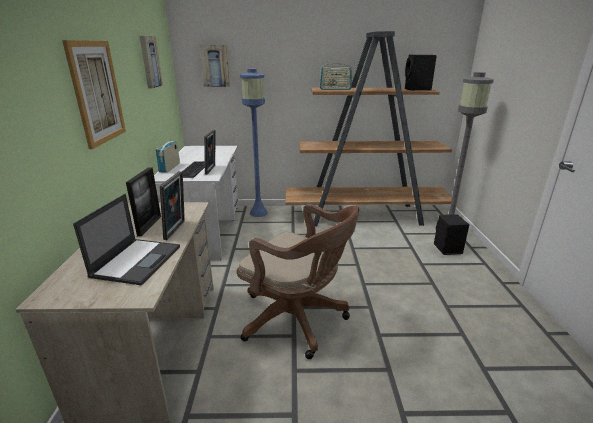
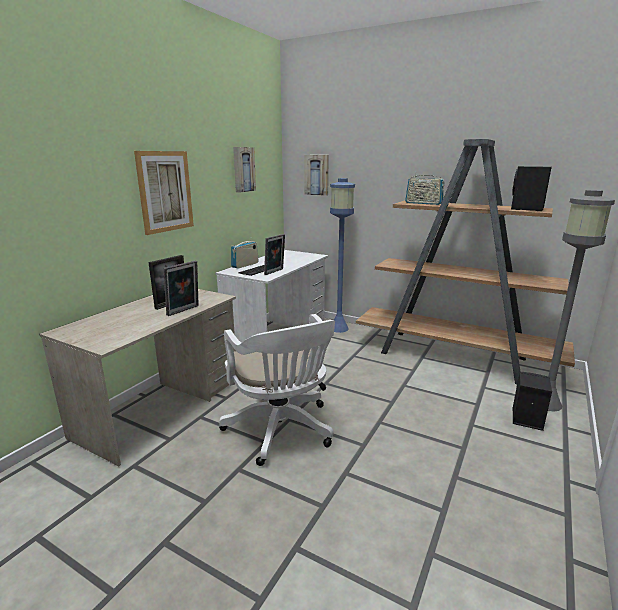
camera: 30 degrees right, 5 degrees down
laptop [73,194,180,286] -> none
brown office chair [237,204,359,359] -> white office chair [219,314,335,466]

